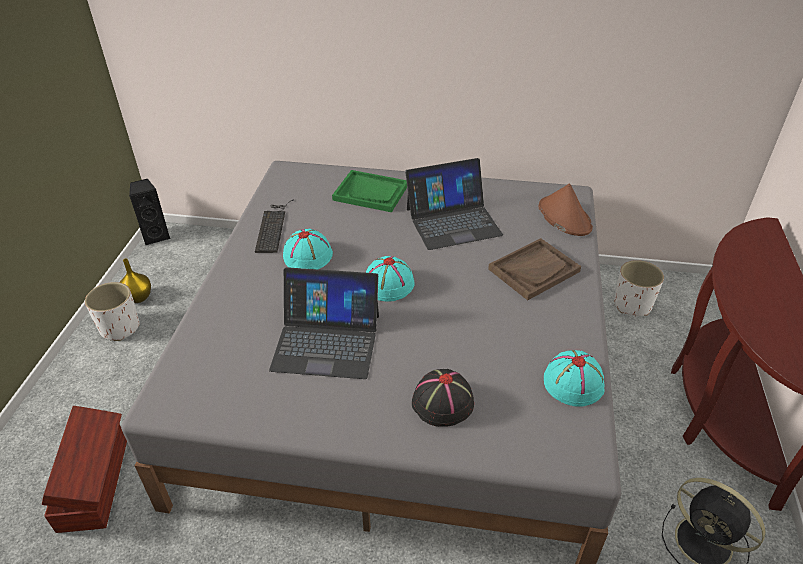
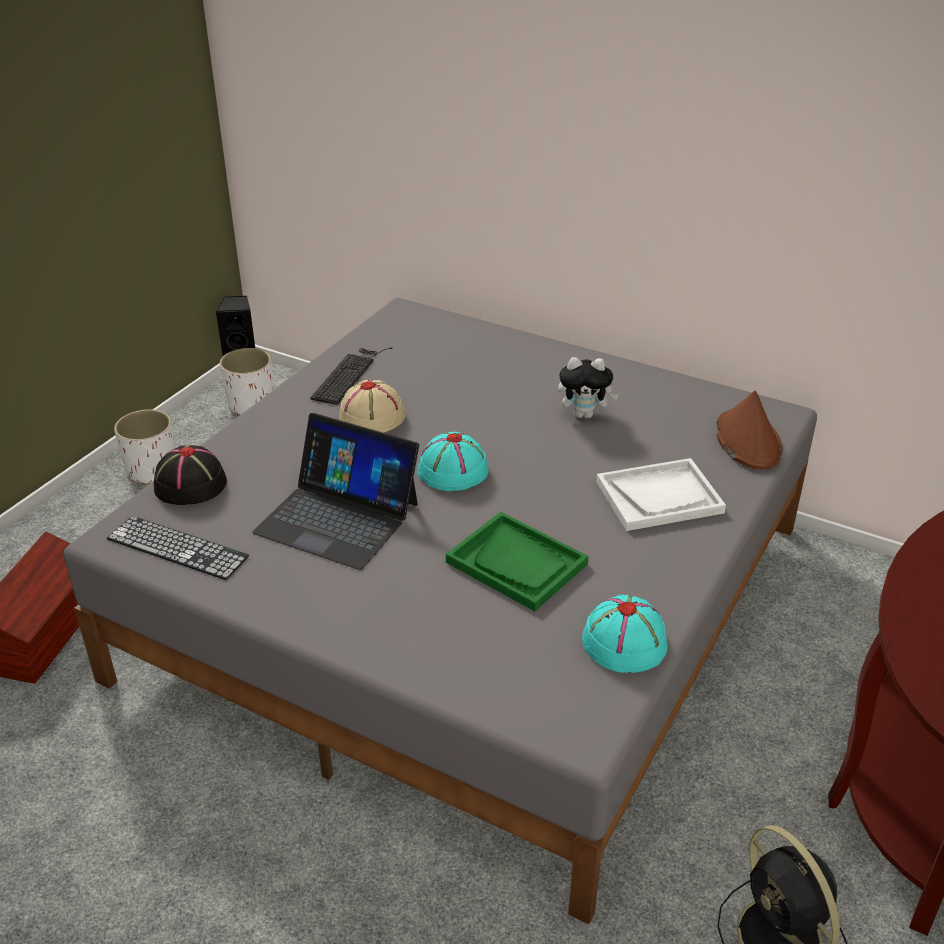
camera: 20 degrees right, 5 degrees down
yellow vase [119,259,151,303] -> none
turquoise hat [283,228,333,269] -> beige hat [339,380,406,433]
green tray [332,170,407,212] -> green tray moved to [446,512,588,611]
laptop [405,158,503,250] -> plush toy [558,357,619,418]
black hat [412,369,474,427] -> black hat moved to [154,445,227,505]
brown tray [488,238,581,300] -> white tray [596,458,726,531]
white planter [614,260,664,316] -> white planter moved to [220,348,274,414]
none -> keyboard [107,516,249,580]

